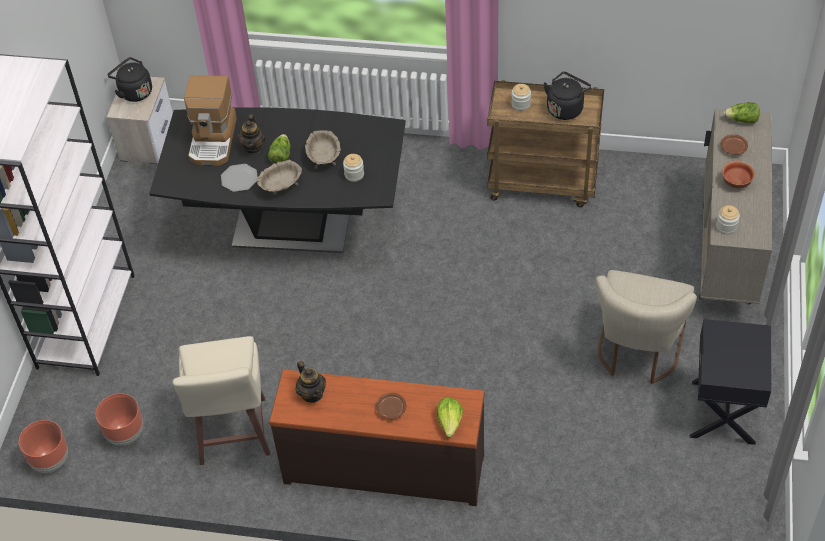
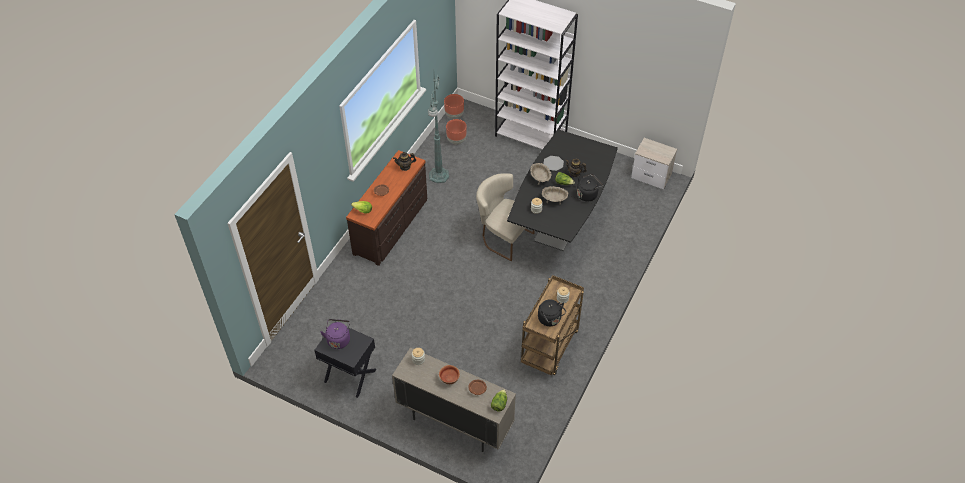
camera: 105 degrees right, 0 degrees up
black kettle [107,57,152,102] -> black kettle moved to [577,173,603,201]
beige stool [173,336,270,465] -> green floor lamp [428,75,449,183]
coffee machine [184,75,237,166] -> none
beige chair [596,270,697,384] -> beige chair moved to [476,173,535,261]
none -> purple kettle [320,319,350,349]

